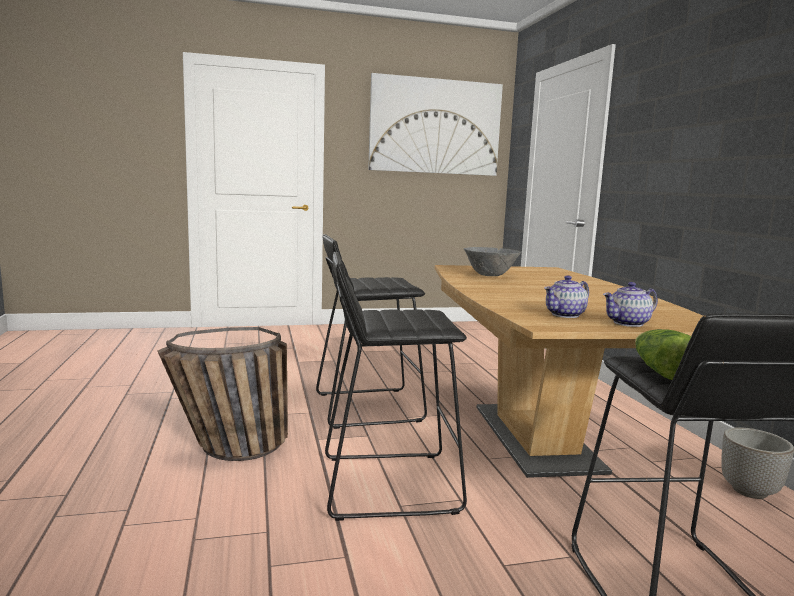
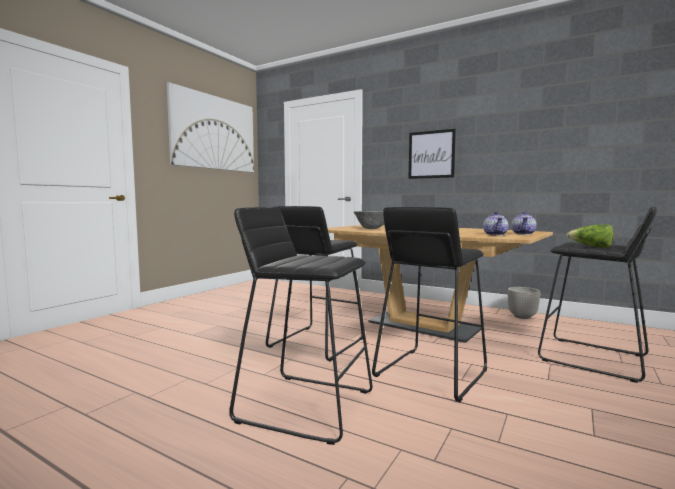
camera: 45 degrees left, 5 degrees down
basket [158,327,288,461] -> black stool [229,207,372,445]
none -> picture [409,129,456,179]

